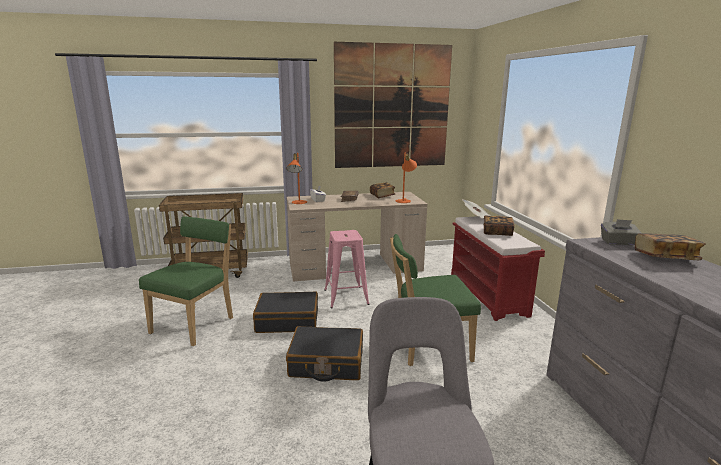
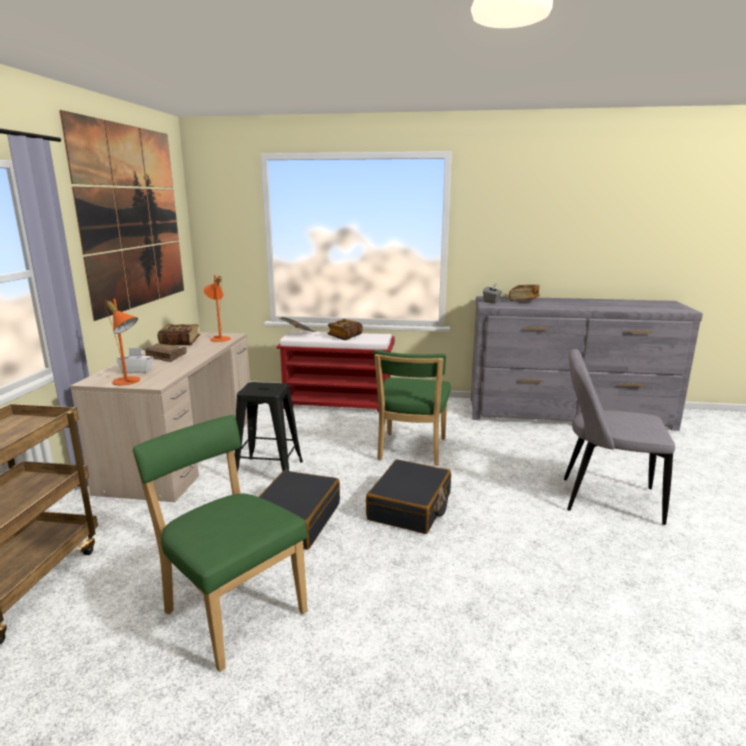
camera: 70 degrees left, 0 degrees up
pink stool [324,230,370,309] -> black stool [235,382,303,473]

